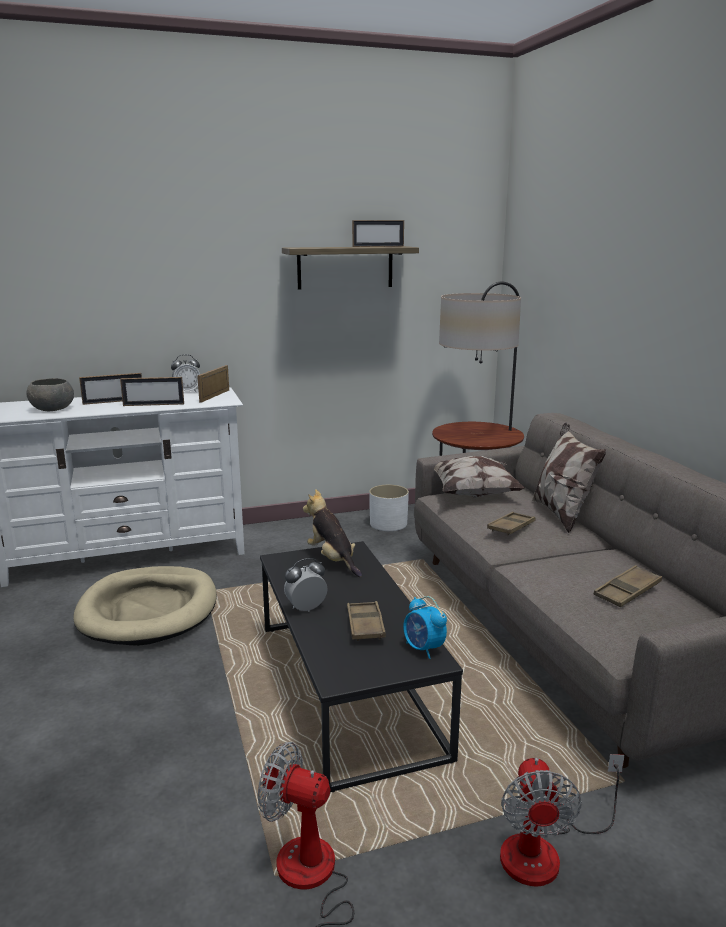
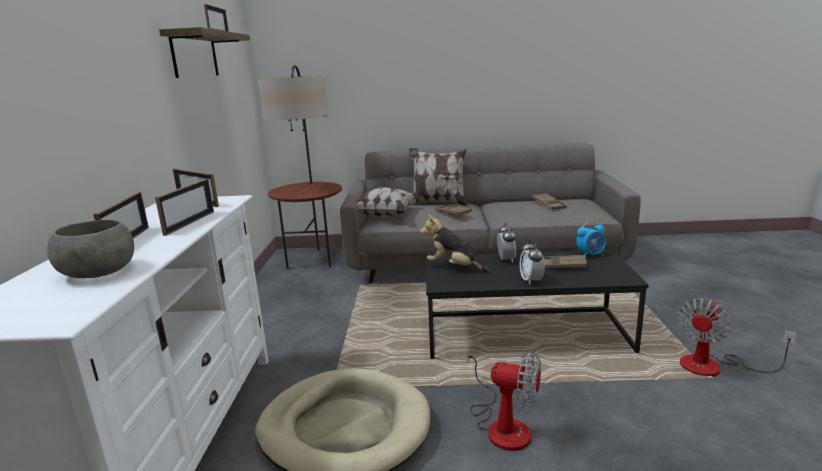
camera: 70 degrees left, 0 degrees up
alarm clock [171,354,200,392] -> alarm clock moved to [497,223,516,263]
plush toy [303,489,362,577] -> plush toy turned 45 degrees clockwise [420,214,491,273]
white planter [369,485,409,531] -> none
fan [500,754,624,887] -> fan moved to [467,347,541,451]

